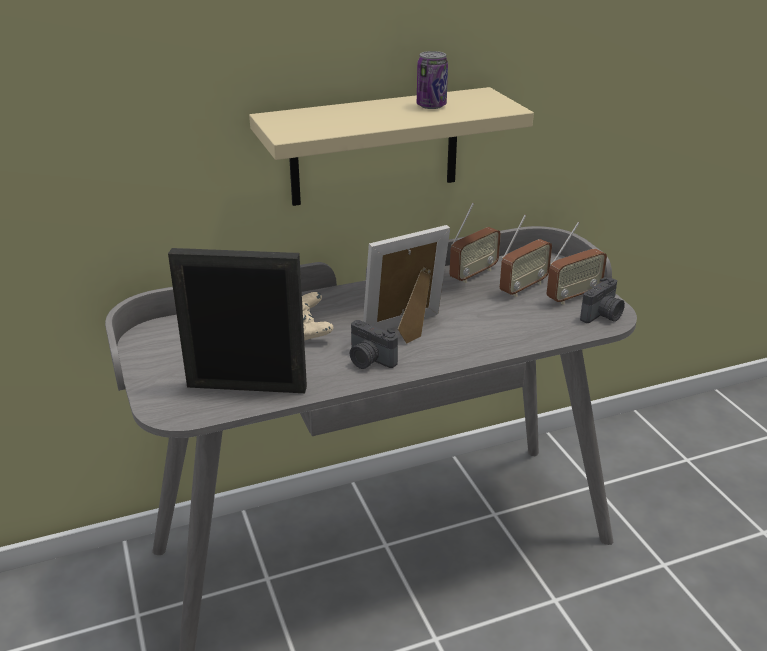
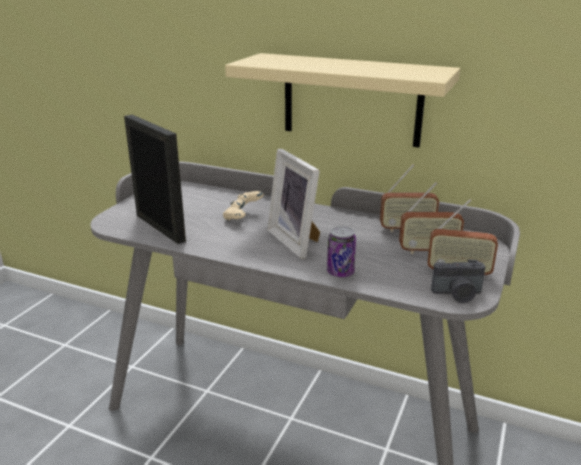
camera: 45 degrees right, 5 degrees down
camera [349,320,398,369] -> none
picture frame [363,225,450,343] -> picture frame turned 135 degrees counterclockwise [267,149,320,259]
can [417,51,448,109] -> can moved to [327,226,356,277]

